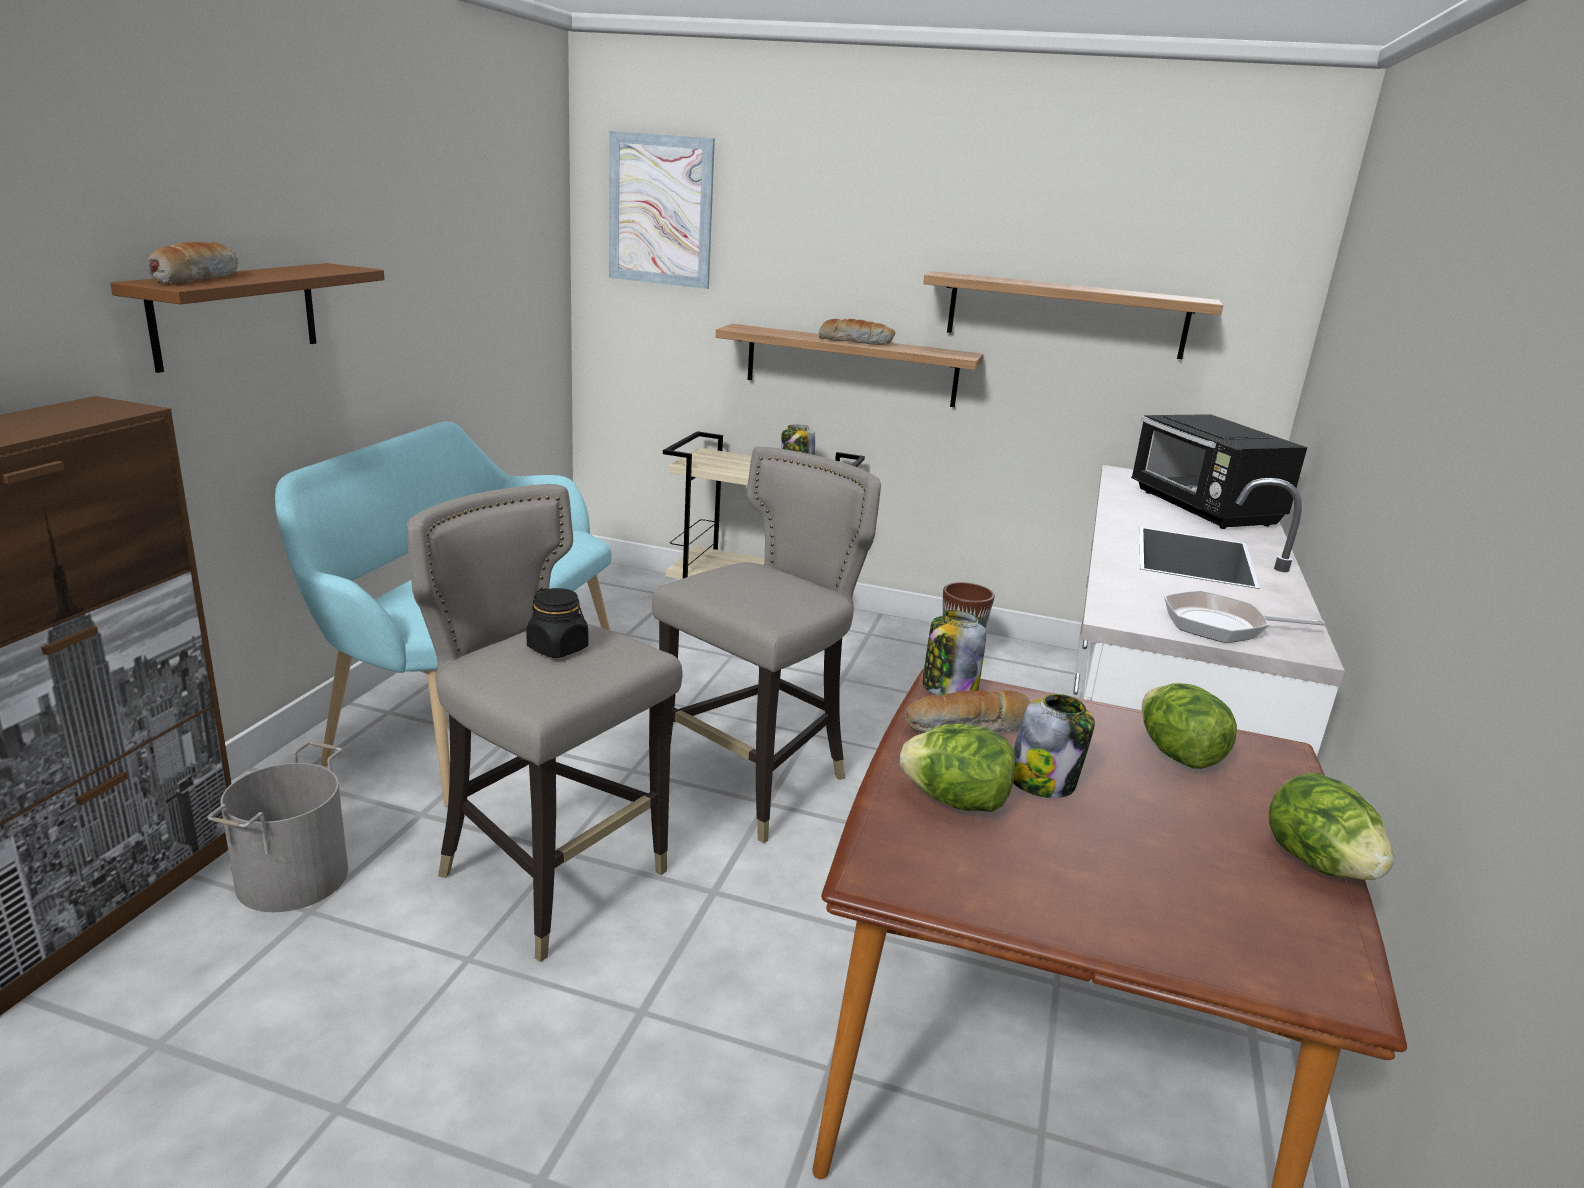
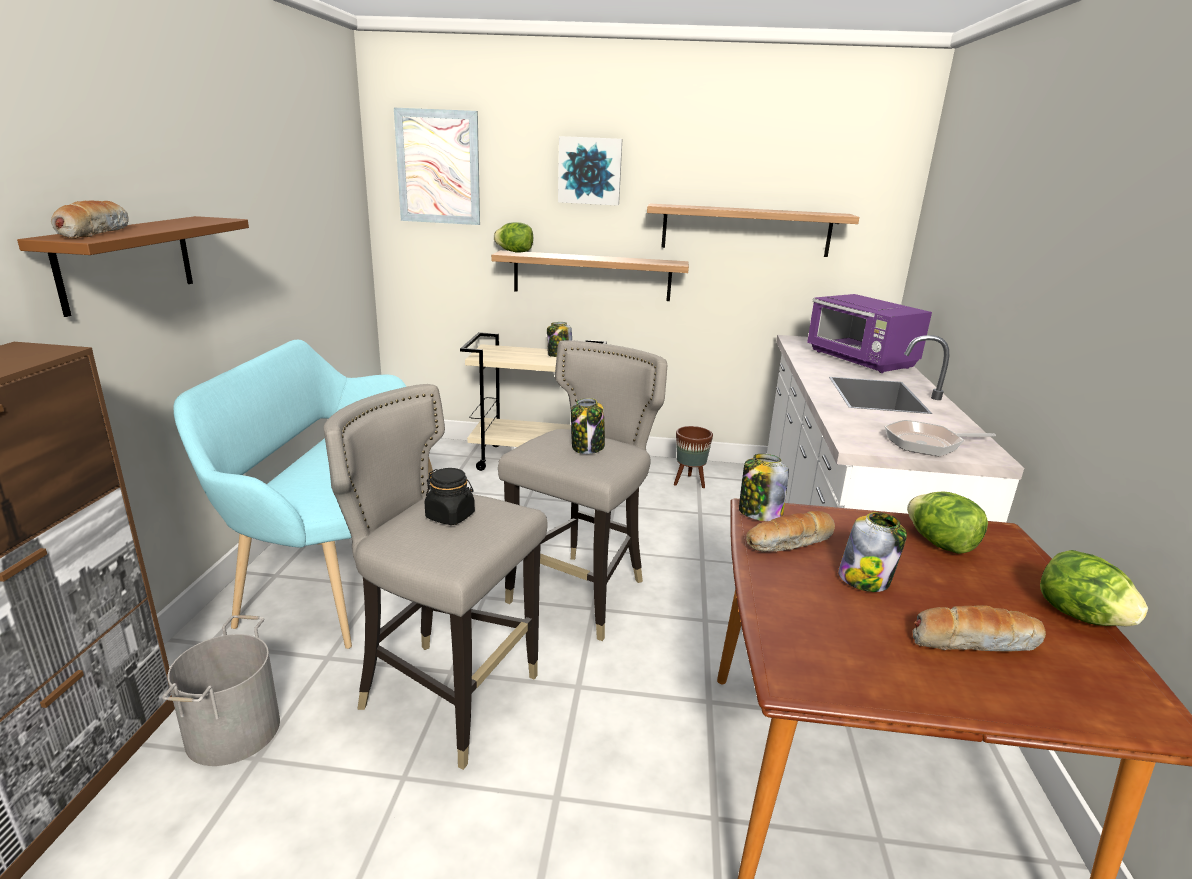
camera: 10 degrees left, 0 degrees up
bread [819,318,895,345] -> bread moved to [913,605,1046,652]
lettuce [900,723,1016,812] -> lettuce moved to [494,222,533,253]
black microwave [1131,414,1307,529] -> purple microwave [807,294,932,373]
none -> picture [558,136,622,206]
none -> jar [571,398,605,454]

